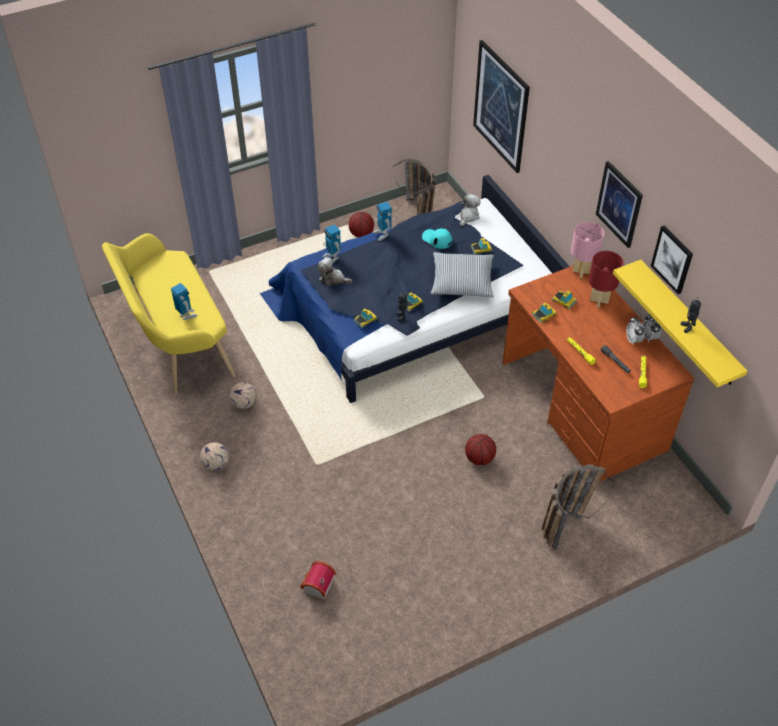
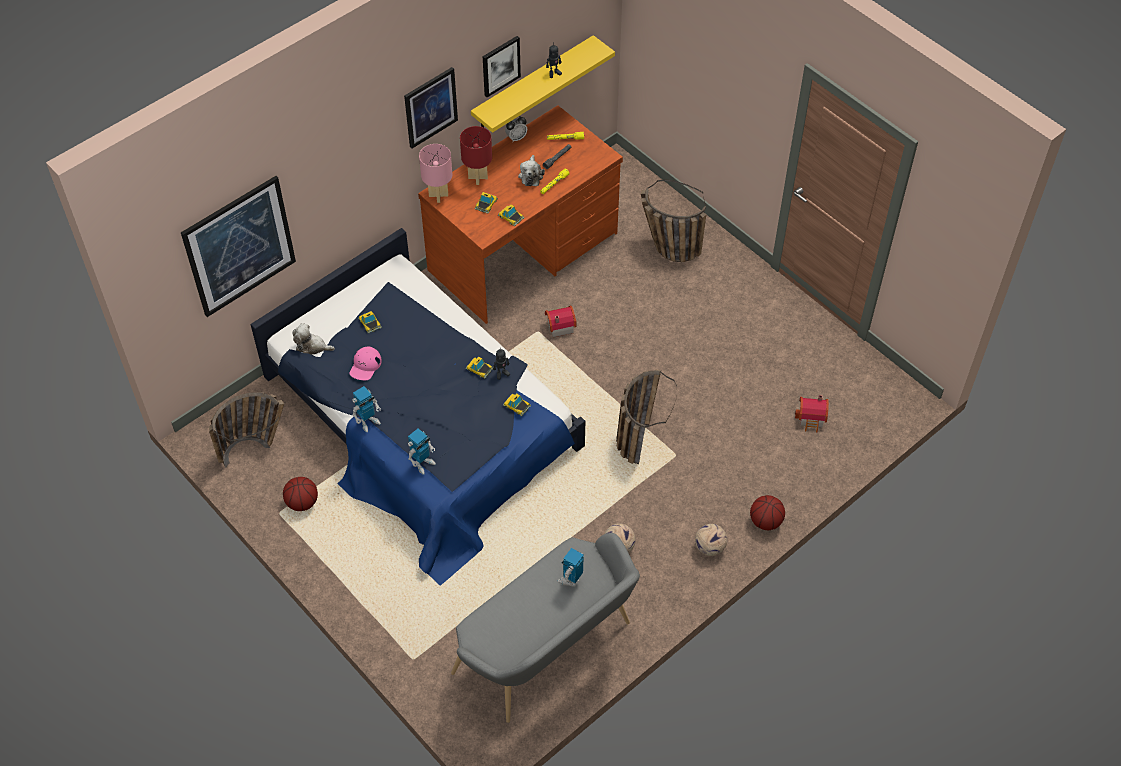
camera: 105 degrees left, 5 degrees up
yellow bench [102,233,235,395] -> grey bench [451,533,640,723]
plush toy [318,257,352,286] -> plush toy moved to [518,155,545,186]
turquoise cap [422,228,452,249] -> pink cap [349,347,382,380]
pillow [431,252,494,297] -> none
basketball [465,434,496,465] -> basketball moved to [750,495,785,530]
alarm clock [626,316,645,345] -> none
none -> toy house [545,305,576,337]
none -> basket [616,370,677,464]

